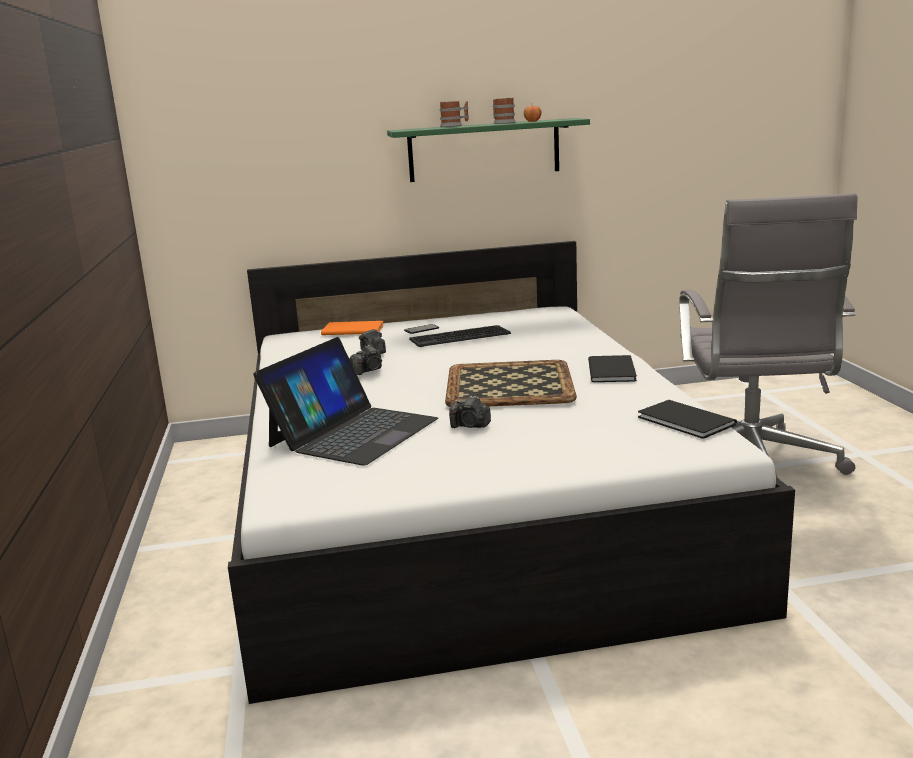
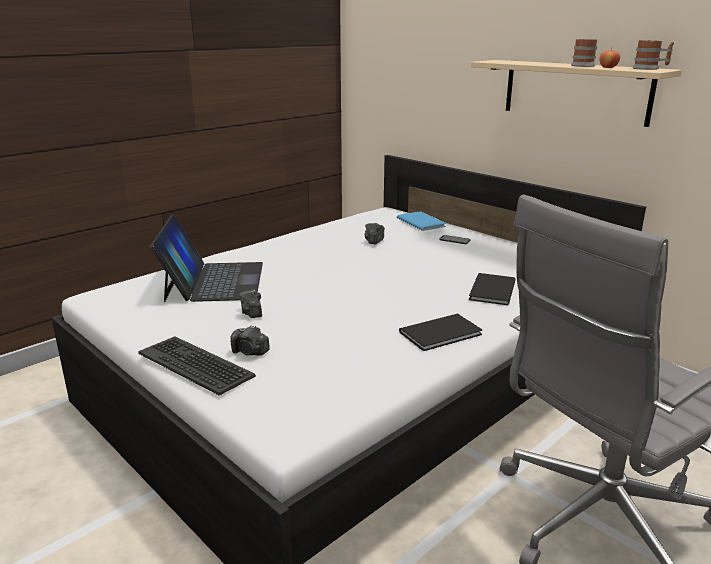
camera: 55 degrees right, 5 degrees up
laptop [253,337,438,466] -> laptop turned 90 degrees counterclockwise [150,214,263,302]
orange book [321,321,384,335] -> blue book [397,211,446,231]
camera [350,345,382,375] -> camera moved to [230,325,270,356]
green shelf [387,118,590,182] -> beige shelf [471,60,682,127]
keyboard [409,325,511,347] -> keyboard moved to [138,336,256,396]
mug [440,101,469,127] -> mug moved to [632,40,674,70]
tray [445,360,577,407] -> none
black book [638,400,737,438] -> black book moved to [469,273,516,305]

